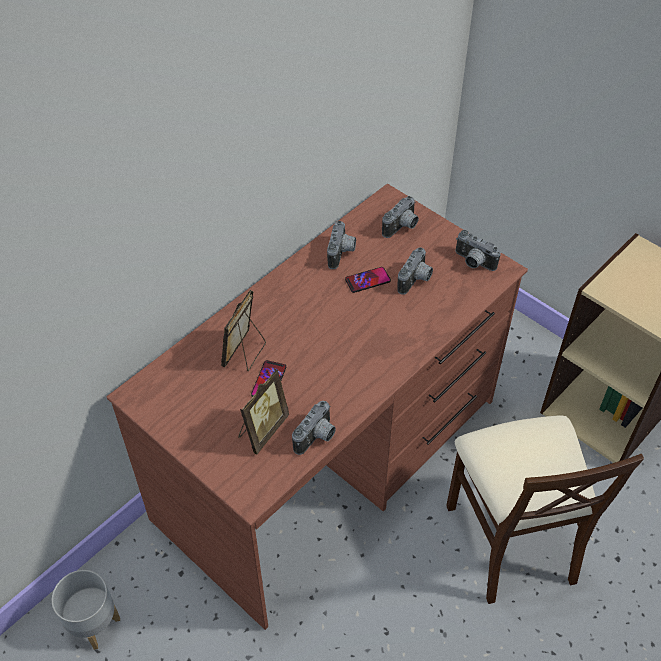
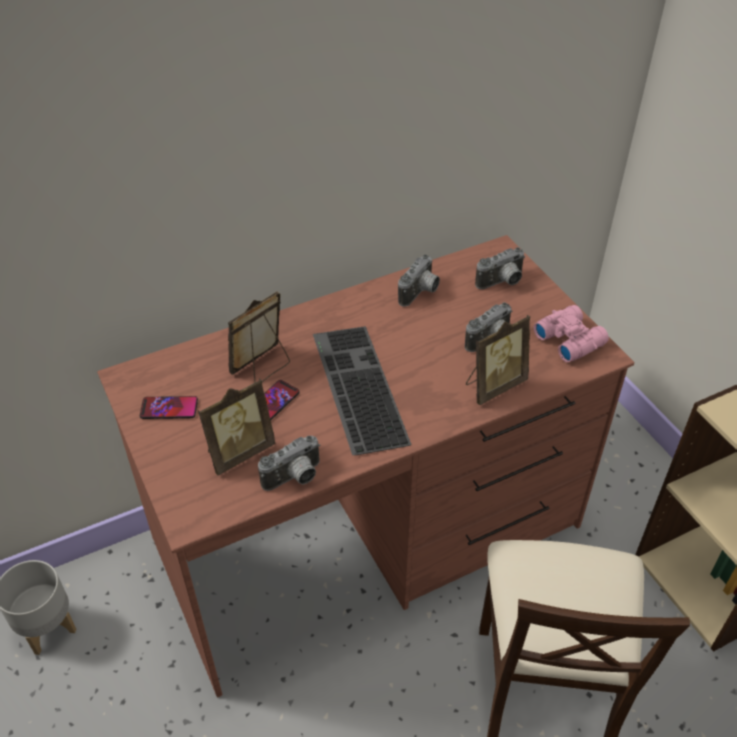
camera: 20 degrees right, 5 degrees down
phone [345,267,391,293] -> phone moved to [140,396,198,419]
camera [456,230,501,271] -> pink binoculars [534,305,609,362]
none -> keyboard [313,326,412,455]
none -> picture frame [466,315,530,405]

